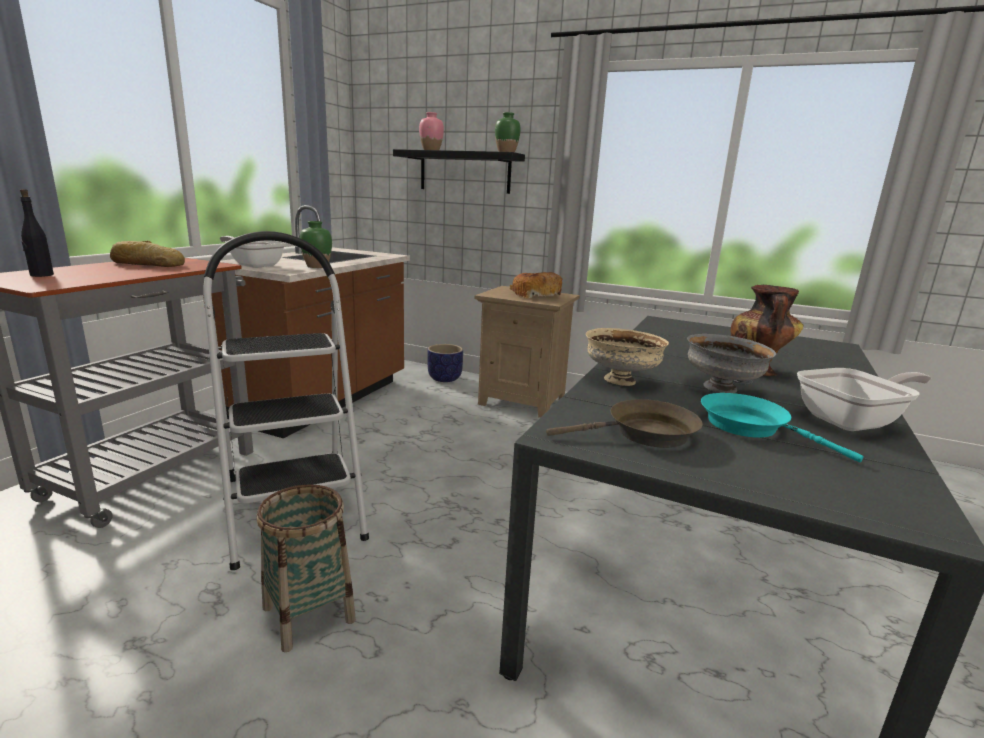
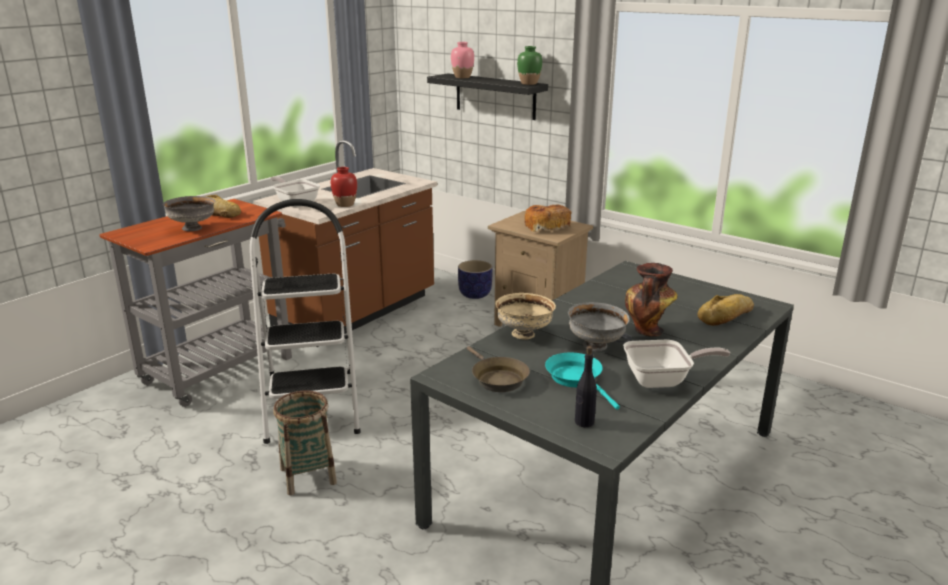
camera: 15 degrees right, 5 degrees up
black bottle [20,189,54,277] -> black bottle moved to [575,346,597,427]
green vase [300,221,332,268] -> red vase [331,167,357,207]
brown frying pan [546,399,703,448] -> brown frying pan turned 60 degrees clockwise [467,346,530,392]
none -> grey bowl [163,196,215,231]
none -> bread [698,294,754,326]

